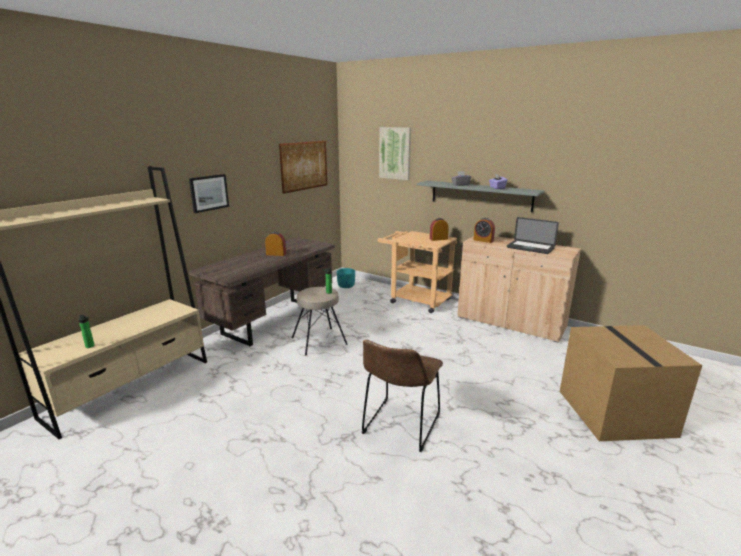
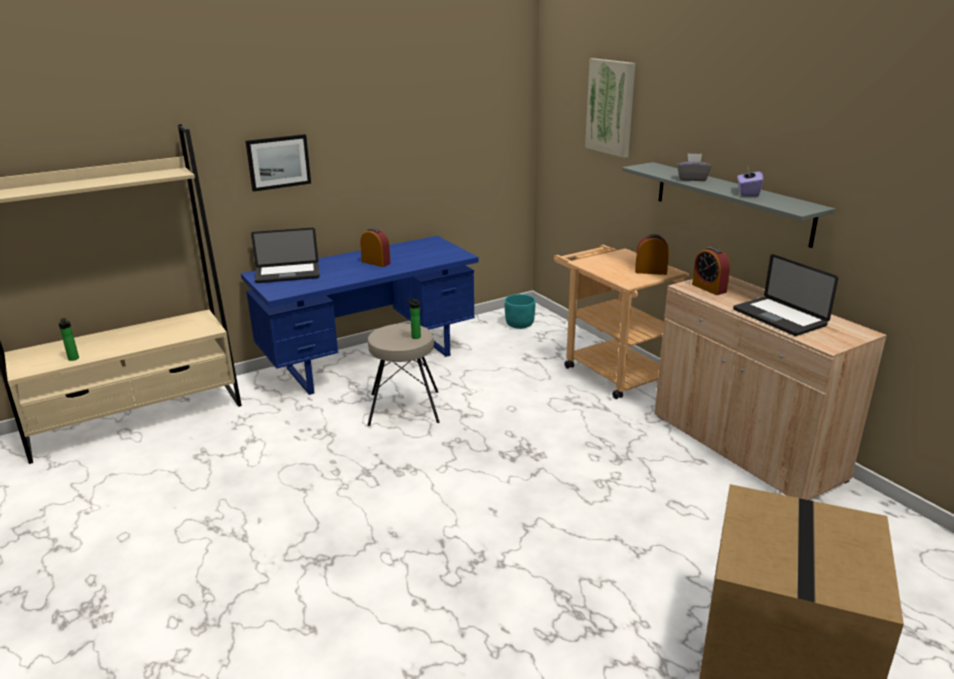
camera: 25 degrees right, 5 degrees up
brown desk [189,237,335,346] -> blue desk [241,236,478,395]
picture [279,141,327,194] -> none
brown chair [362,340,443,452] -> none
none -> laptop [251,228,320,283]

